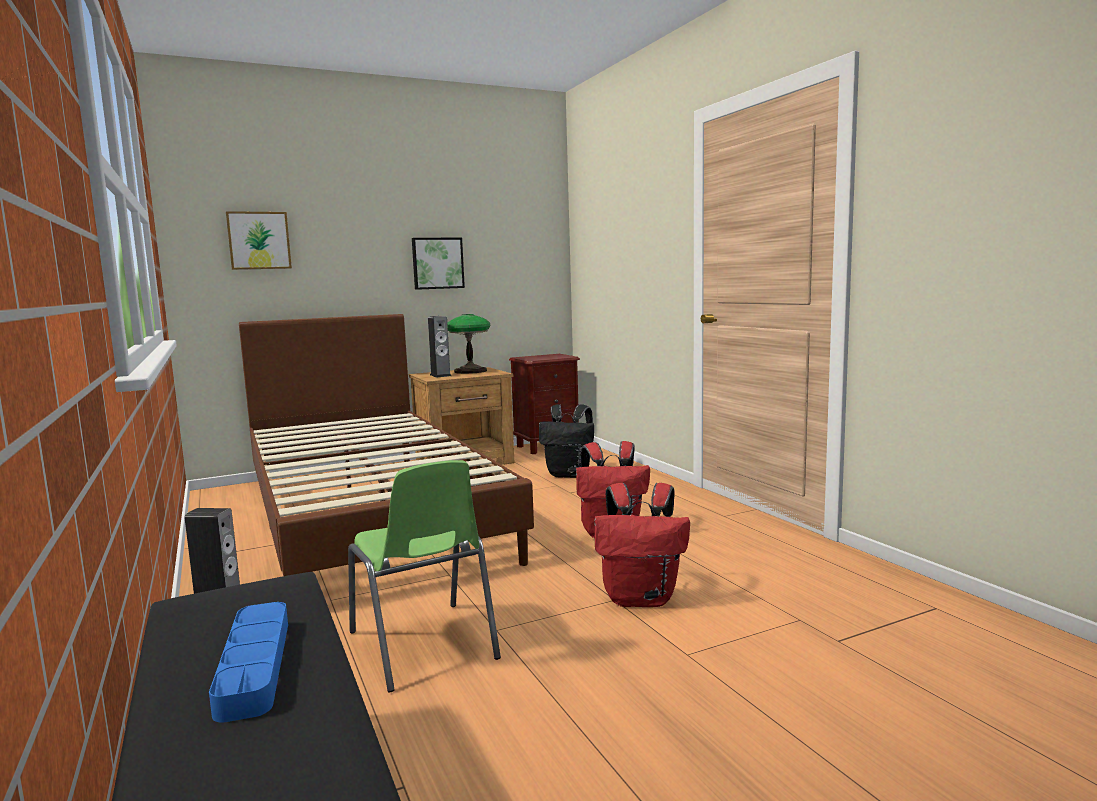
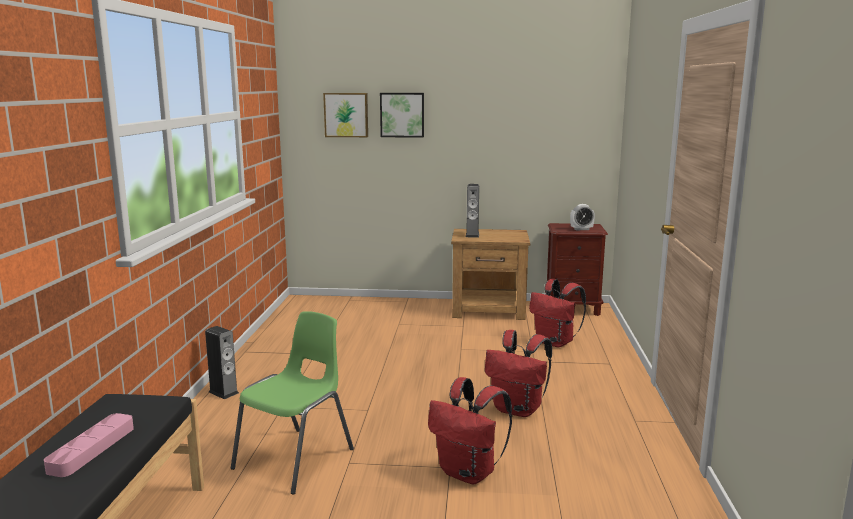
camera: 30 degrees right, 5 degrees up
blue tray [209,602,288,722] -> pink tray [44,413,134,477]
brown bed [239,314,534,576] -> none
green chair [348,460,501,692] -> green chair turned 150 degrees counterclockwise [231,311,354,495]
picture [412,238,465,290] -> picture moved to [380,93,424,138]
table lamp [447,314,491,374] -> none
black backpack [539,404,594,478] -> red backpack [529,279,586,347]
none -> alarm clock [570,204,595,230]

